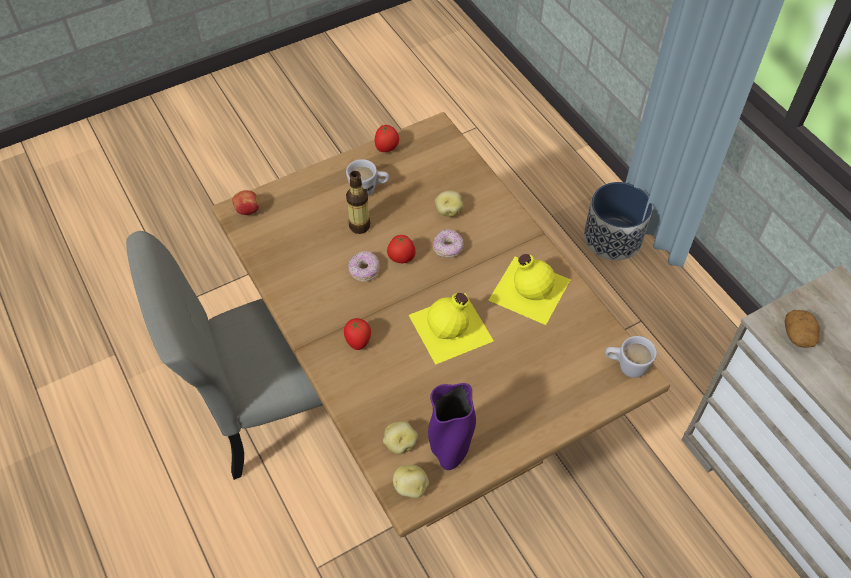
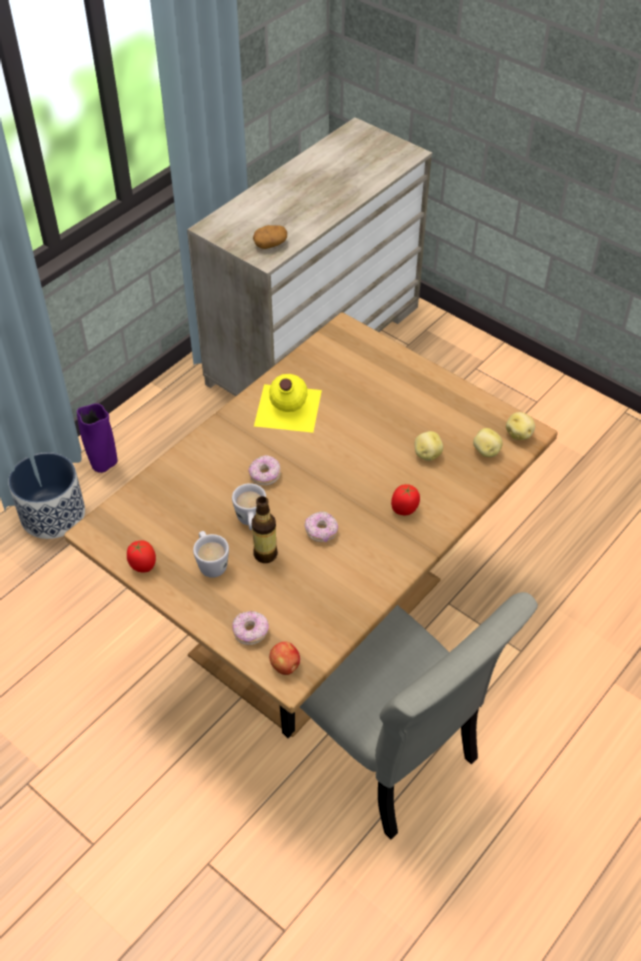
camera: 110 degrees left, 5 degrees down
tomato [387,234,416,263] -> none
yellow bottle [409,293,494,365] -> none
purple vase [428,383,476,470] -> purple vase moved to [77,403,117,473]
potato [435,190,463,217] -> potato moved to [415,431,443,461]
white mug [605,336,657,378] -> white mug moved to [232,483,266,530]
none -> donut [232,611,269,645]

